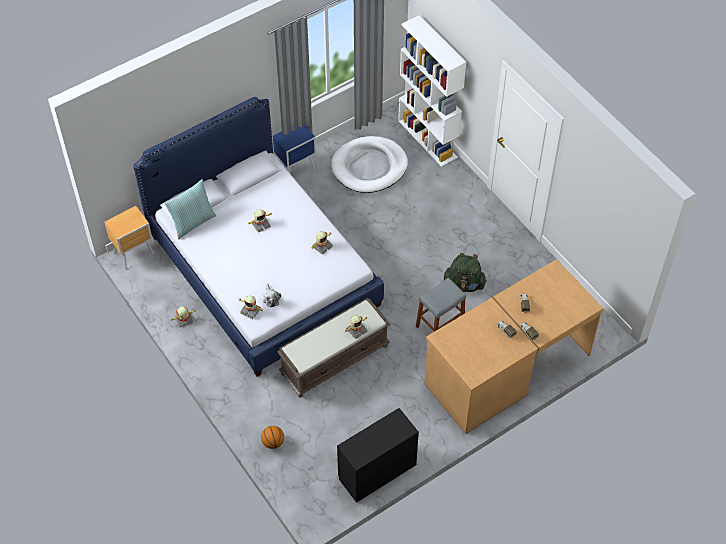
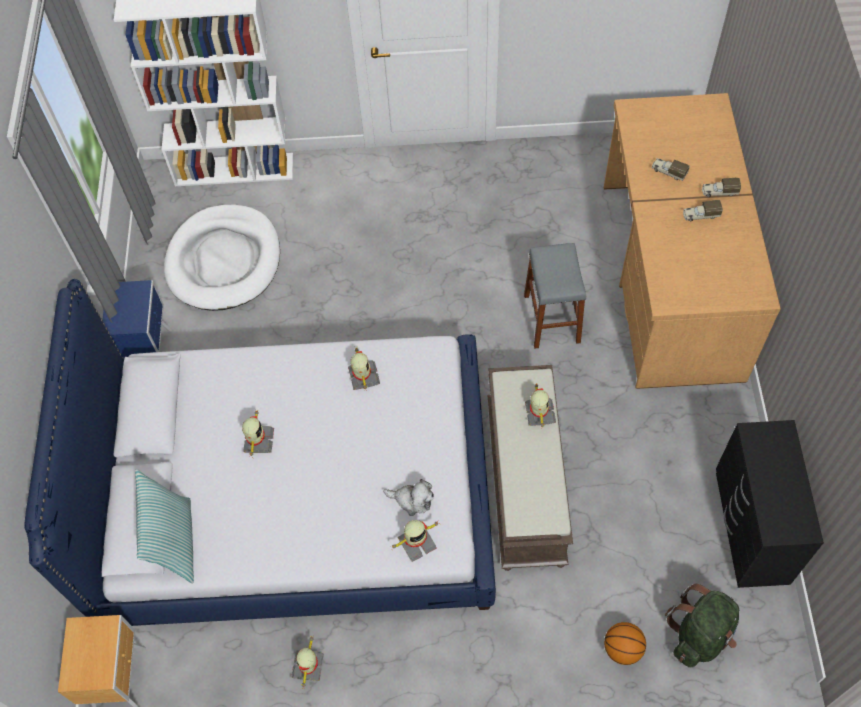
camera: 55 degrees left, 5 degrees up
green backpack [444,253,487,292] -> green backpack moved to [665,584,739,668]

